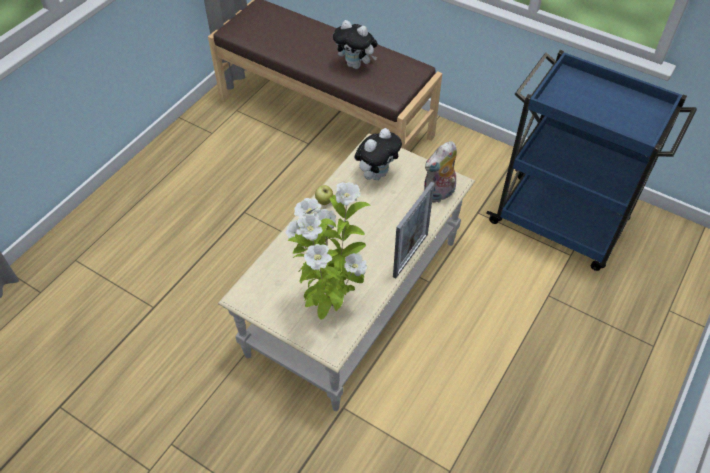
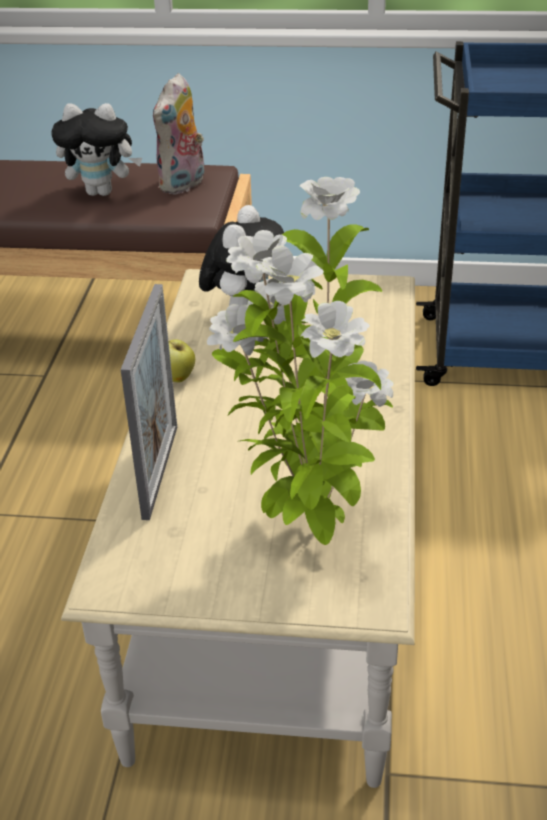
camera: 25 degrees left, 15 degrees down
picture frame [393,182,434,279] -> picture frame moved to [121,284,177,520]
plush toy [423,141,457,203] -> plush toy moved to [153,73,204,195]

